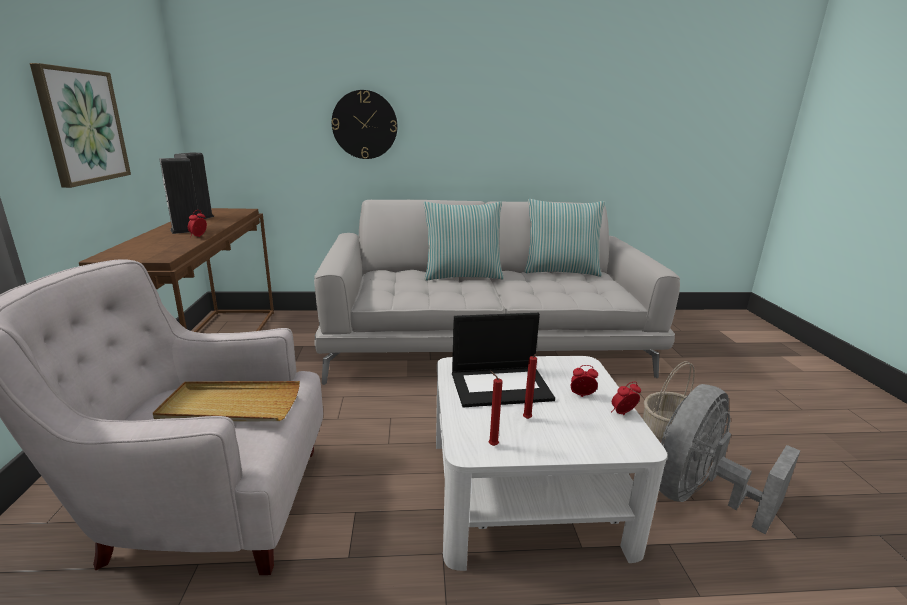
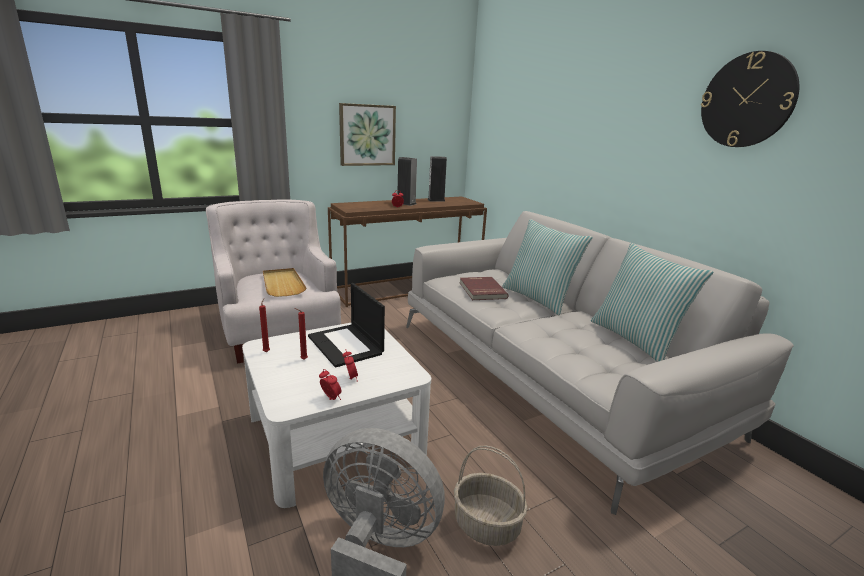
camera: 65 degrees right, 0 degrees up
wall clock [332,90,397,159] -> wall clock moved to [701,51,799,147]
none -> red book [459,277,509,300]

